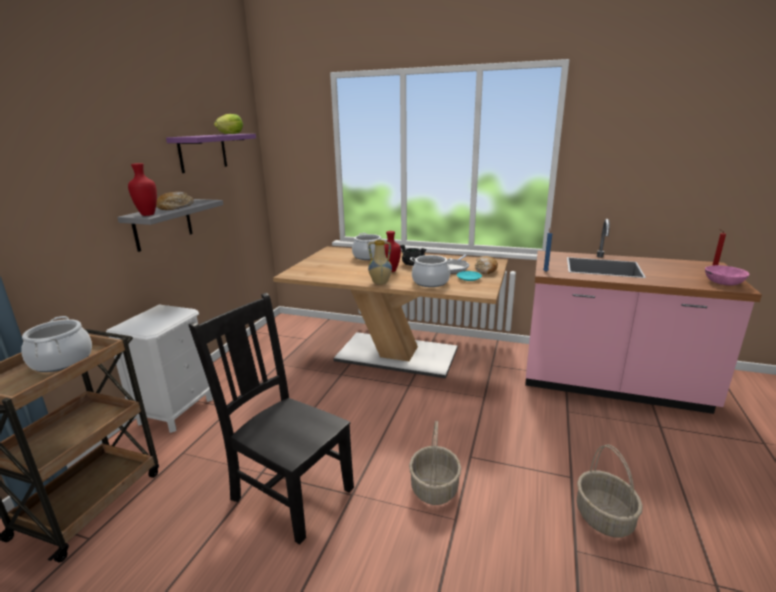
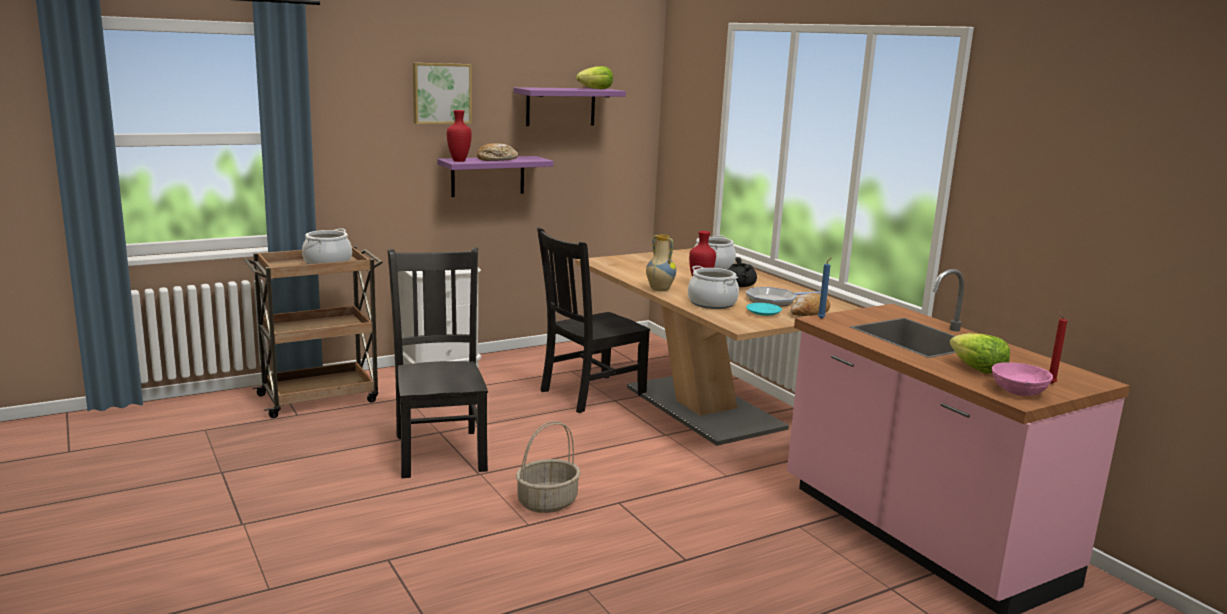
camera: 40 degrees right, 5 degrees down
grey shelf [117,199,223,252] -> purple shelf [437,156,554,197]
basket [577,445,643,537] -> none
none -> picture [413,63,472,124]
none -> black chair [537,227,650,413]
none -> lettuce [949,333,1010,373]

